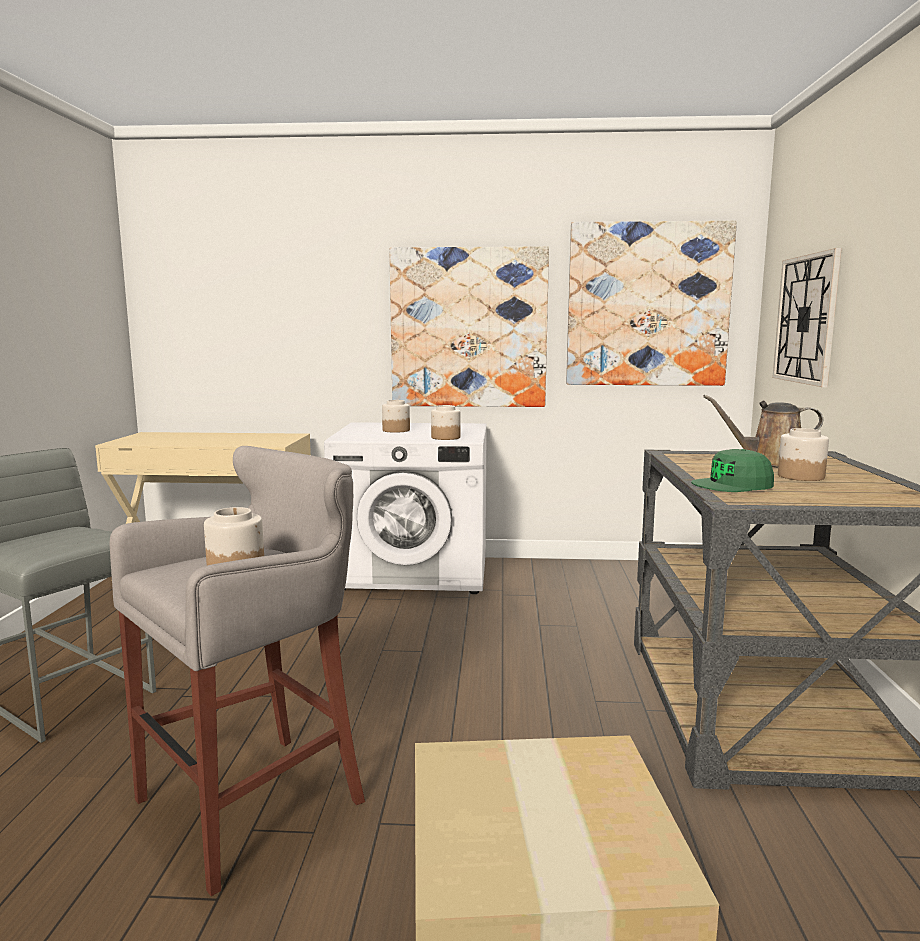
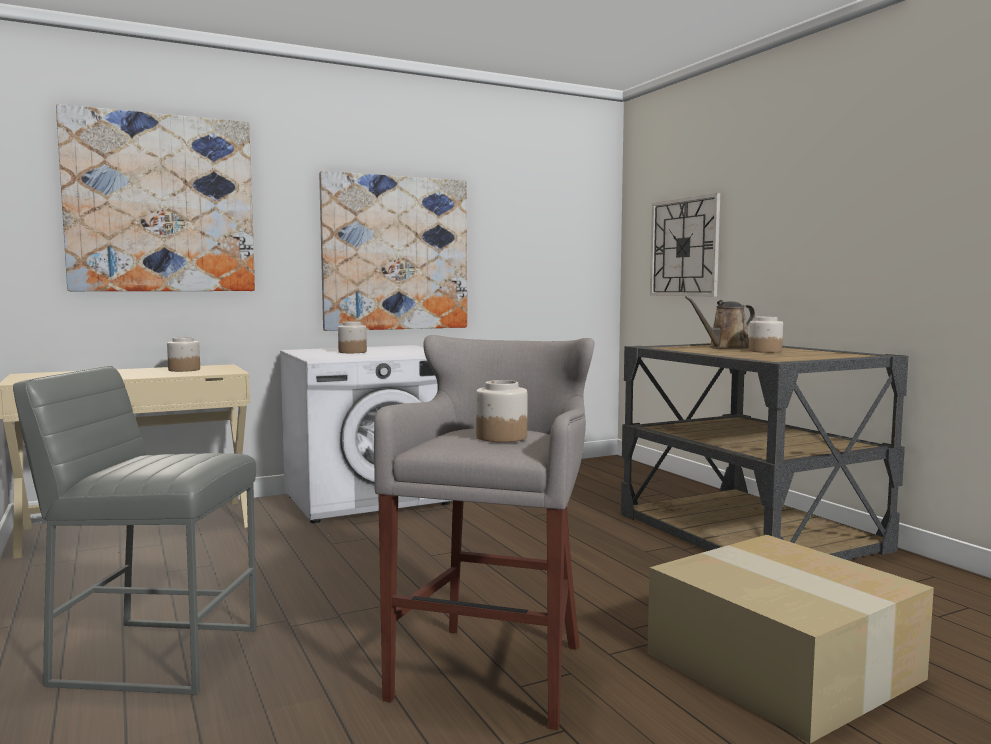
camera: 30 degrees left, 5 degrees down
jar [431,405,460,440] -> jar moved to [167,337,200,372]
picture [566,221,737,386] -> picture moved to [56,104,255,291]
green cap [691,449,774,492] -> none

